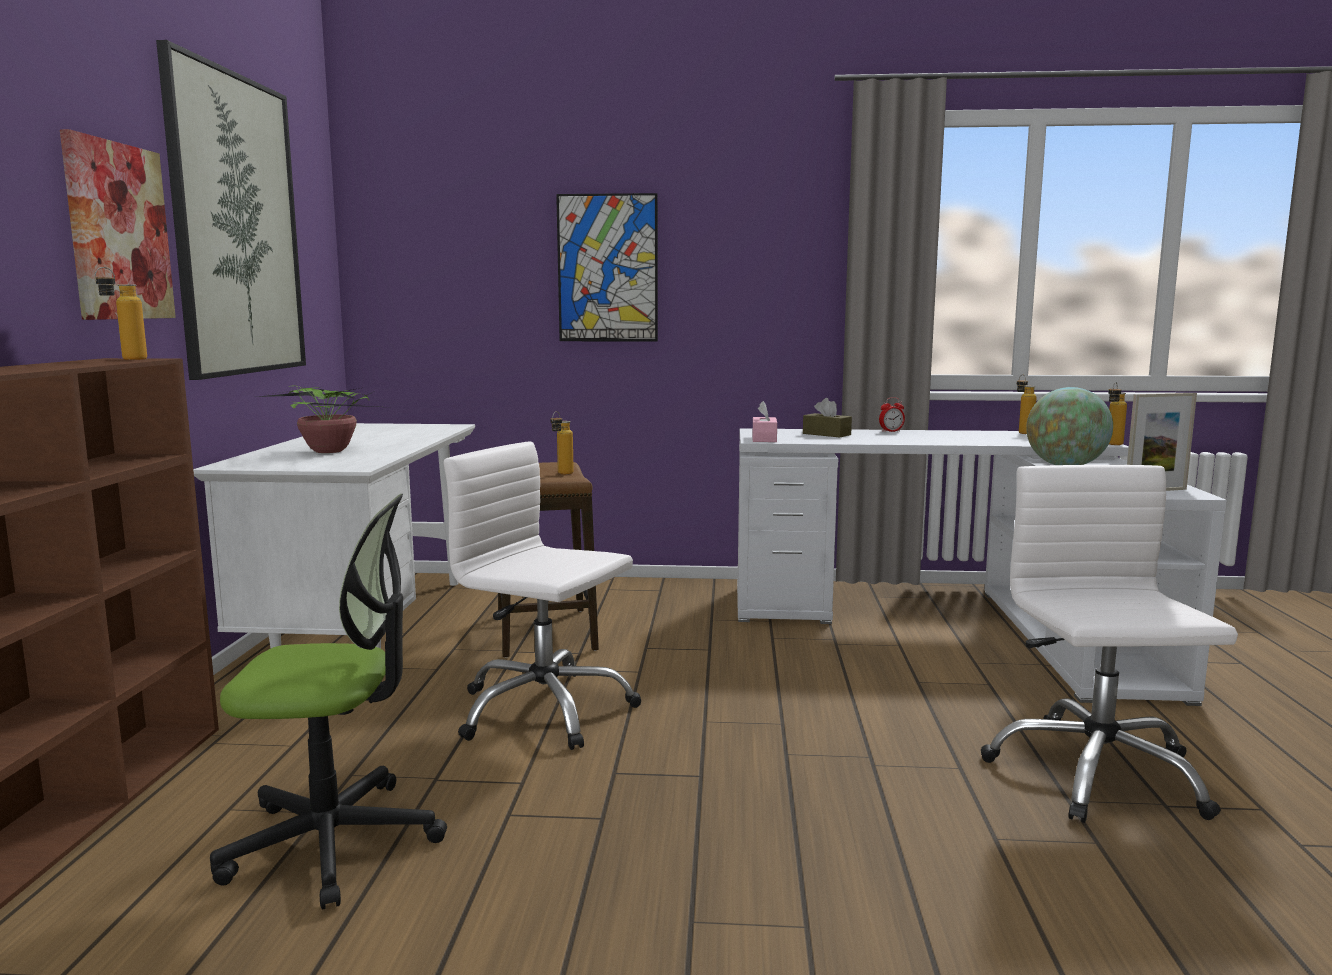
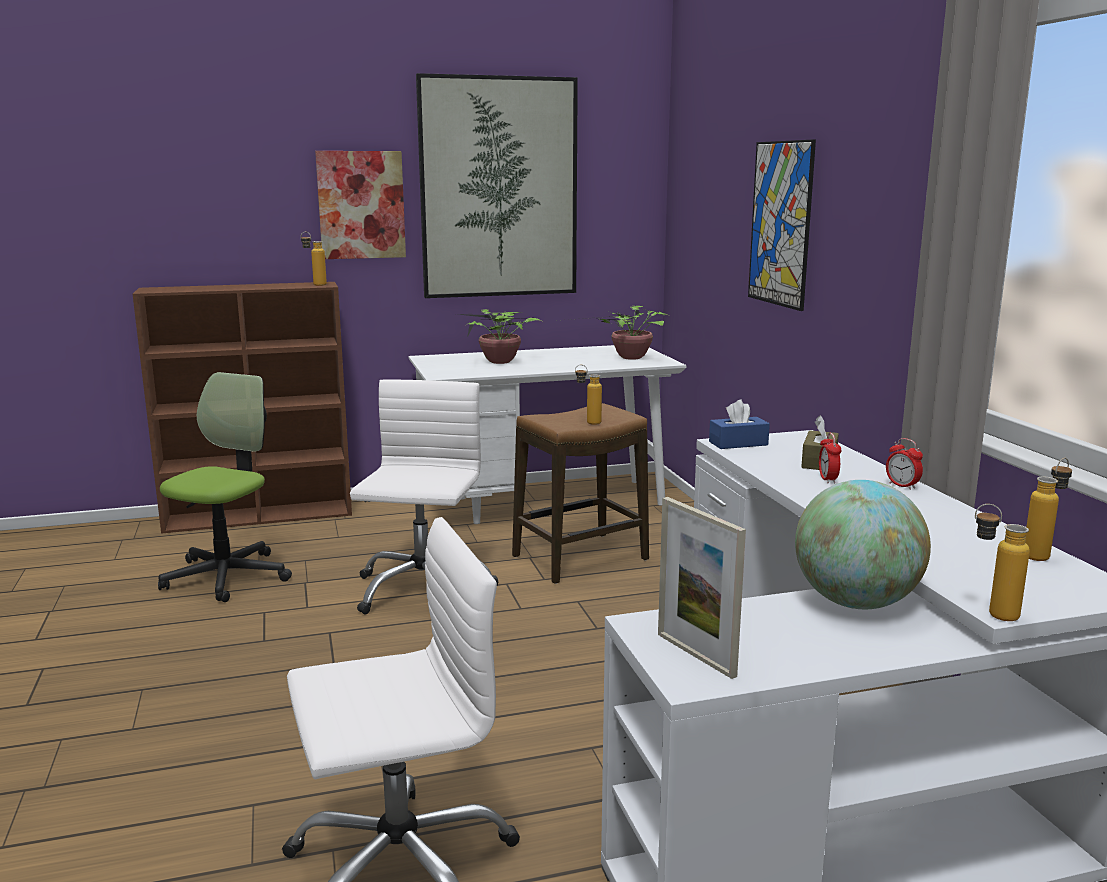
camera: 70 degrees right, 5 degrees up
office chair [210,494,447,910] -> office chair turned 135 degrees counterclockwise [158,372,292,602]
pink tissue box [753,401,777,442] -> blue tissue box [709,400,770,449]
none -> potted plant [569,306,667,360]
none -> alarm clock [819,433,841,483]

